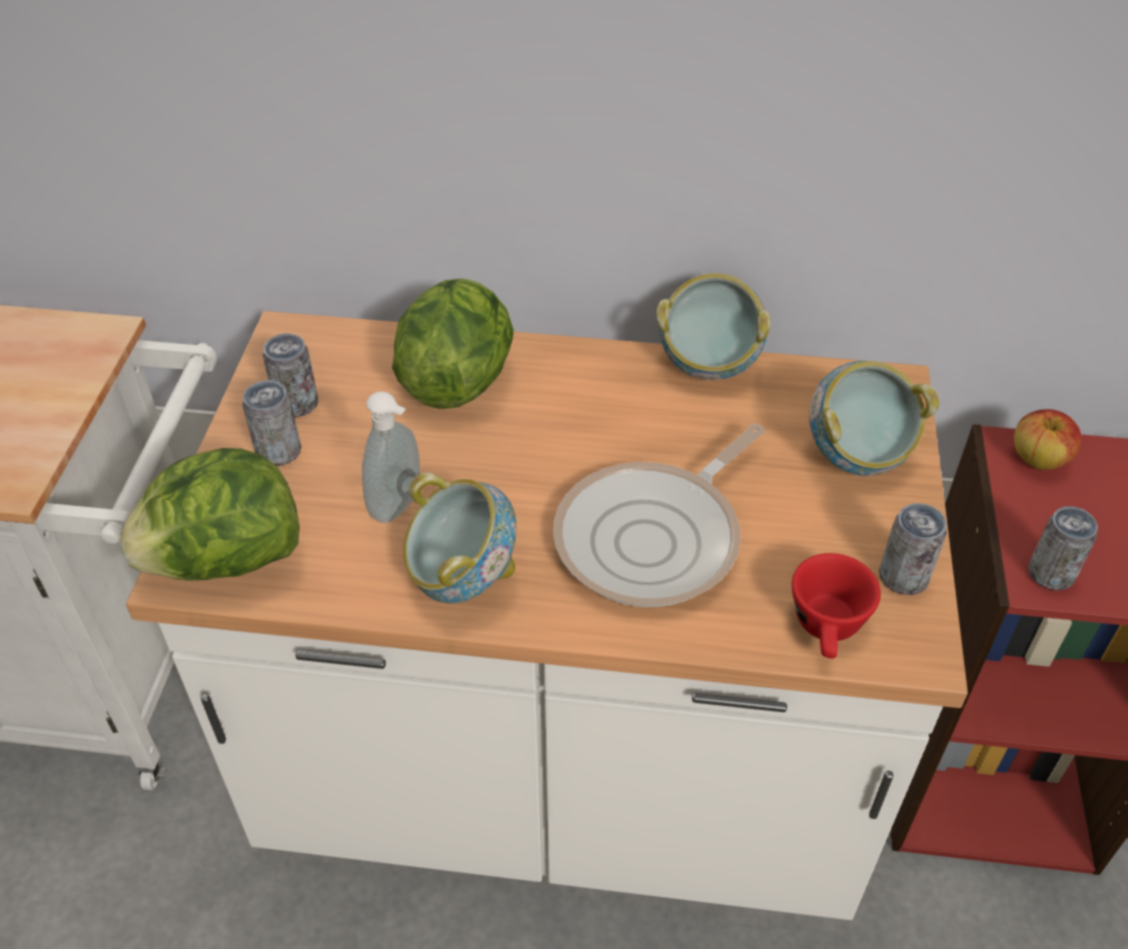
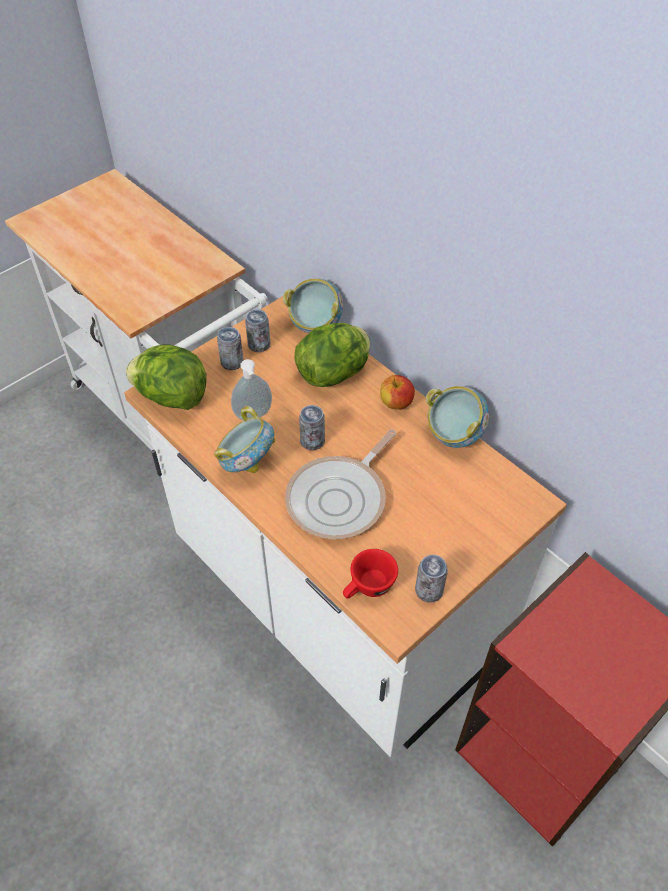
camera: 40 degrees right, 5 degrees up
frying pan [553,424,765,607] -> frying pan turned 45 degrees counterclockwise [285,429,397,539]
bowl [809,361,939,476] -> bowl moved to [283,278,343,333]
apple [1014,409,1081,470] -> apple moved to [380,375,415,410]
can [1028,506,1098,590] -> can moved to [299,405,325,450]

